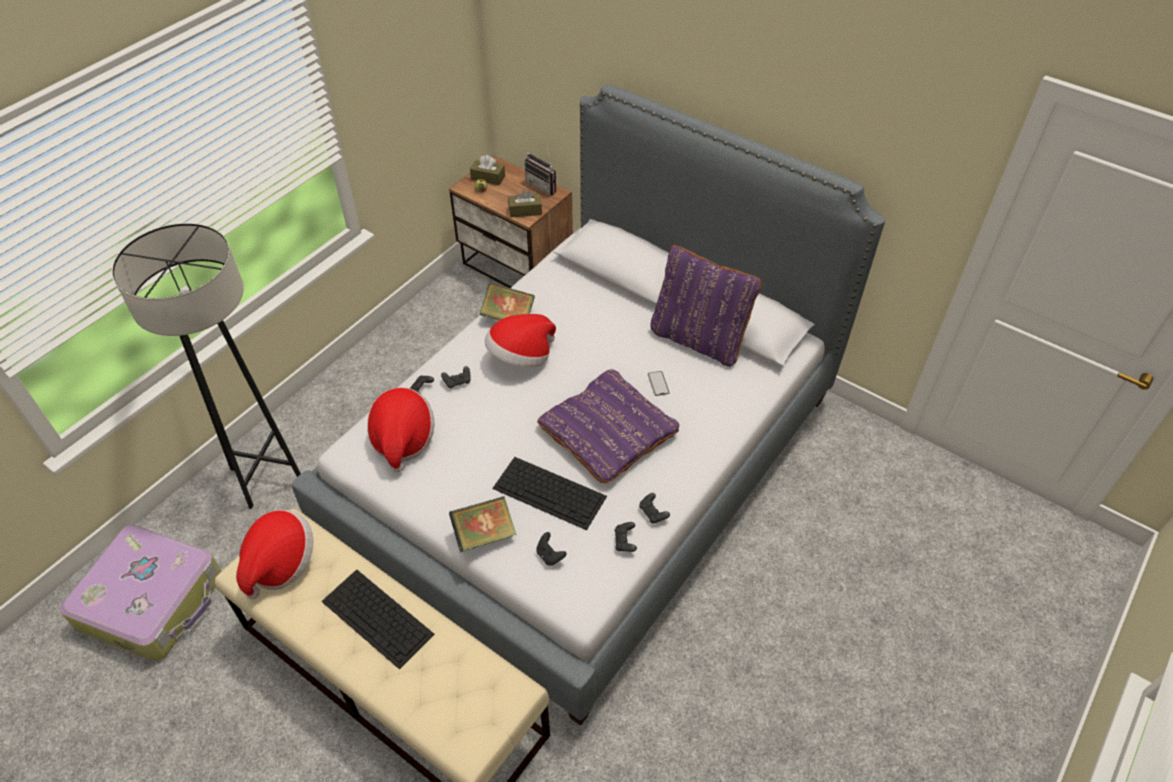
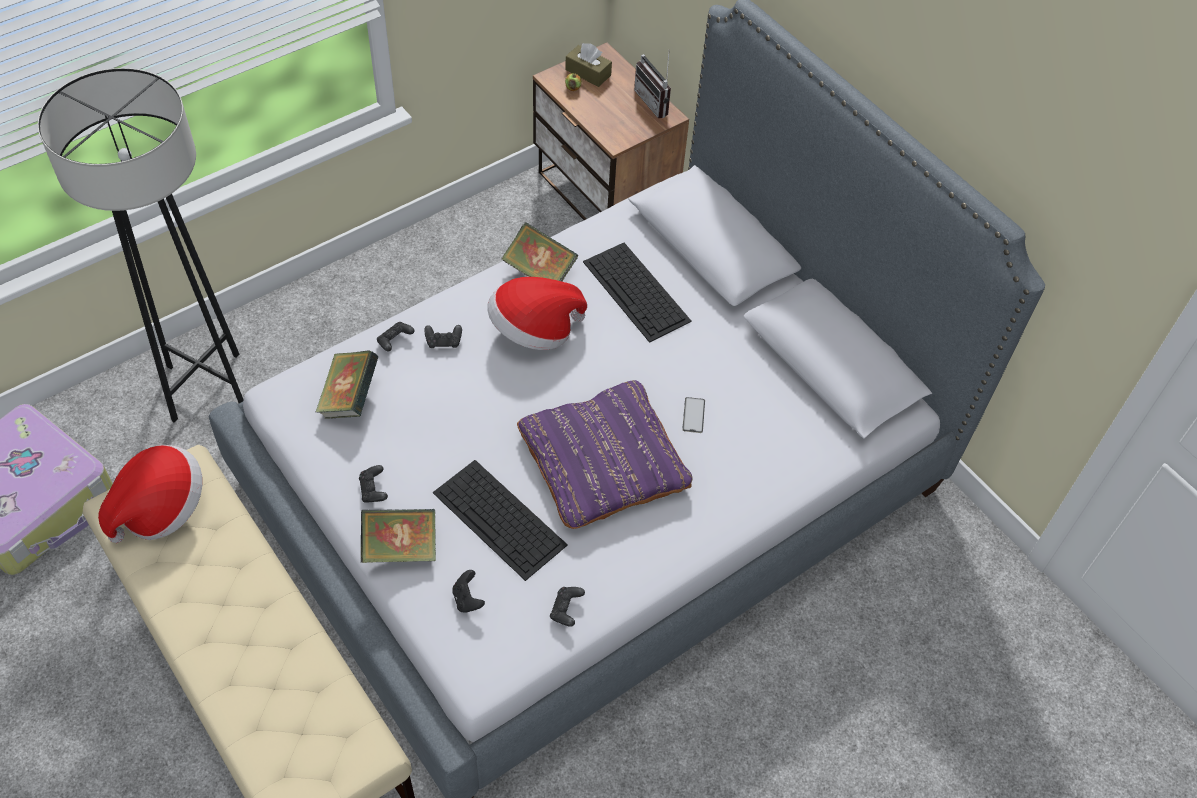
camera: 15 degrees right, 5 degrees up
keyboard [322,569,434,670] -> keyboard moved to [583,243,692,343]
hat [367,387,434,472] -> book [316,350,378,419]
brown tissue box [508,190,542,217] -> none
black game controller [639,493,670,524] -> black game controller moved to [359,465,388,503]
purple pillow [650,245,762,367] -> none

